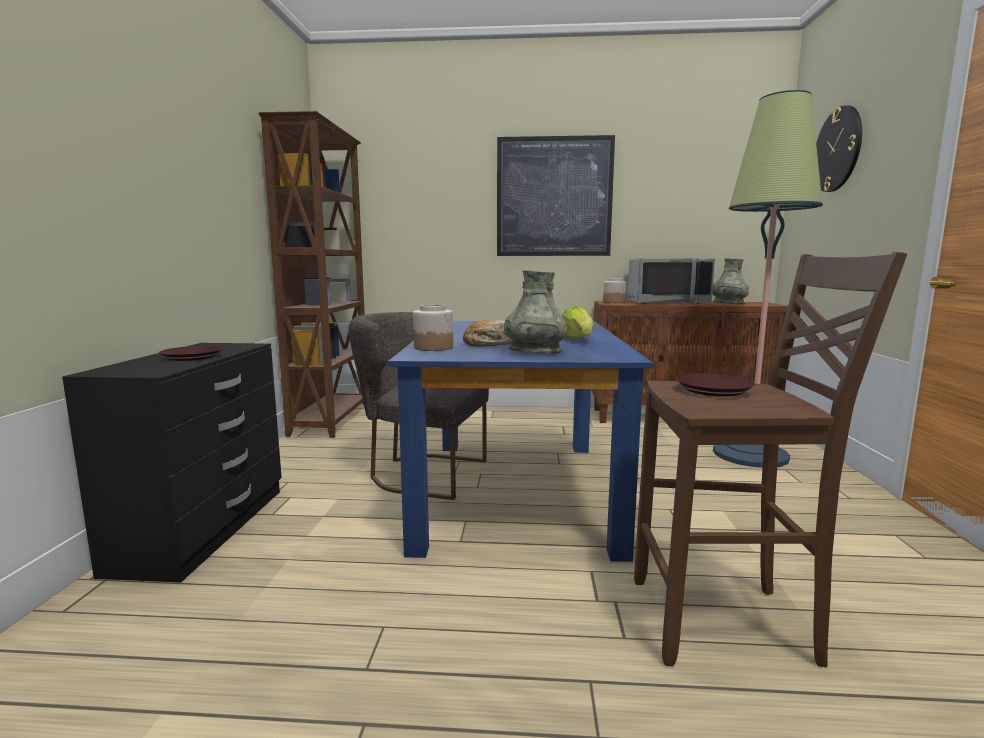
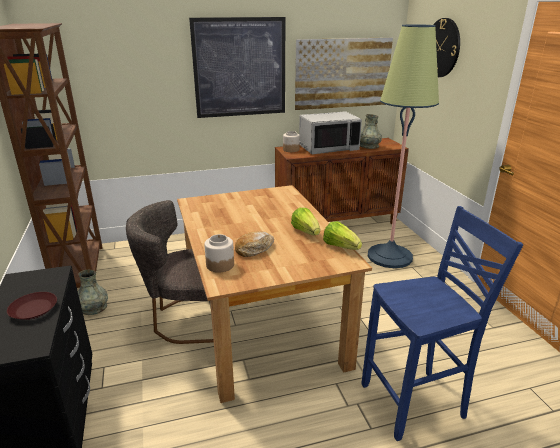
camera: 20 degrees left, 15 degrees up
blue dining table [388,321,654,562] -> brown dining table [177,185,372,403]
grey vase [503,270,567,354] -> grey vase moved to [77,270,108,315]
brown stool [634,252,907,668] -> blue stool [362,206,523,441]
brown plate [676,373,755,397] -> none
none -> picture [295,37,393,110]
none -> lettuce [323,221,362,250]

